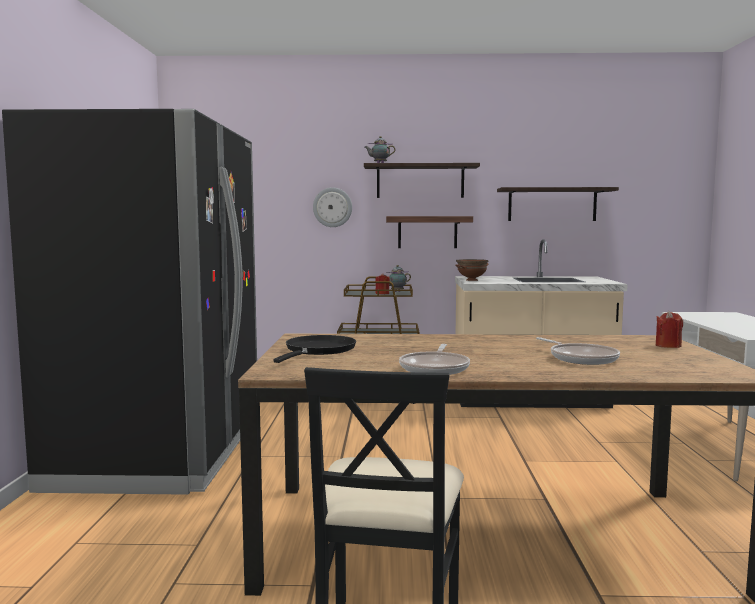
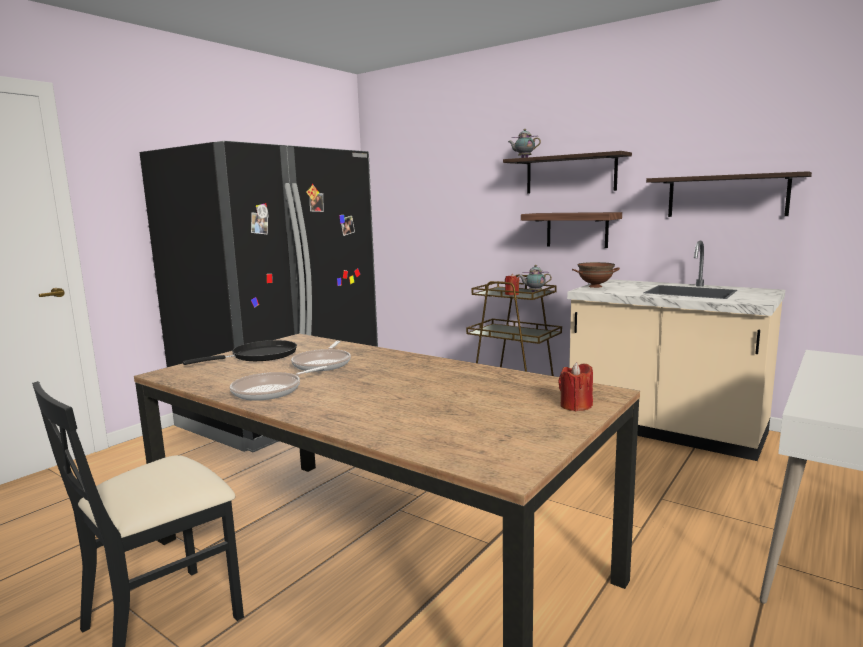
camera: 35 degrees right, 5 degrees up
wall clock [313,187,352,227] -> none
frying pan [536,337,620,365] -> frying pan moved to [291,341,351,371]

